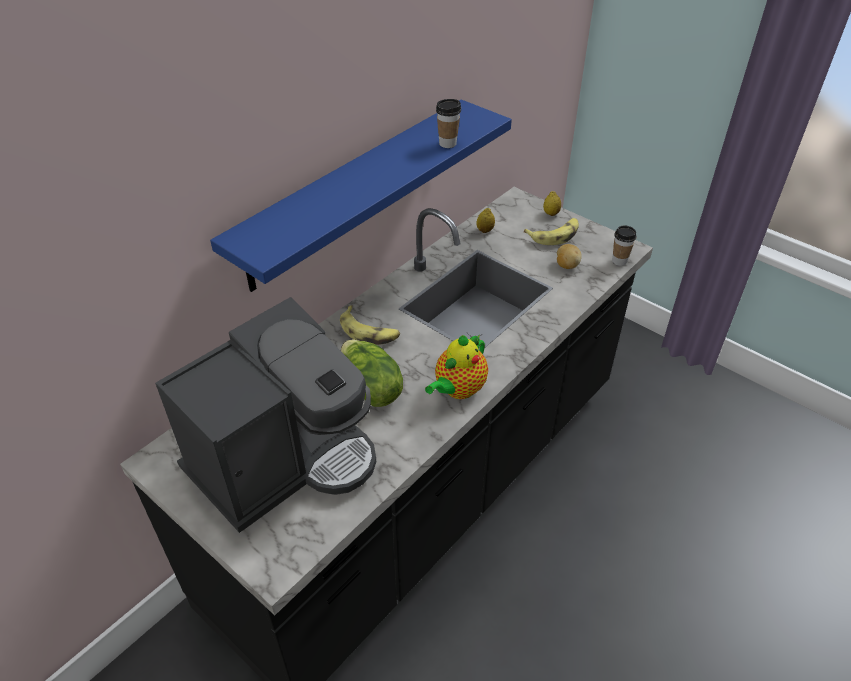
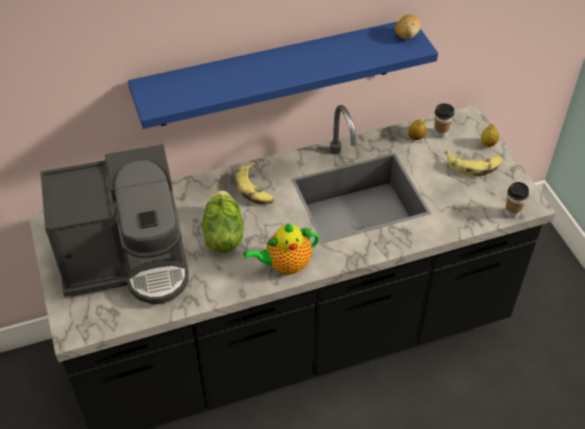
camera: 30 degrees right, 5 degrees up
cup [436,99,461,148] -> cup moved to [434,103,454,138]
potato [557,244,582,269] -> potato moved to [395,14,421,39]

